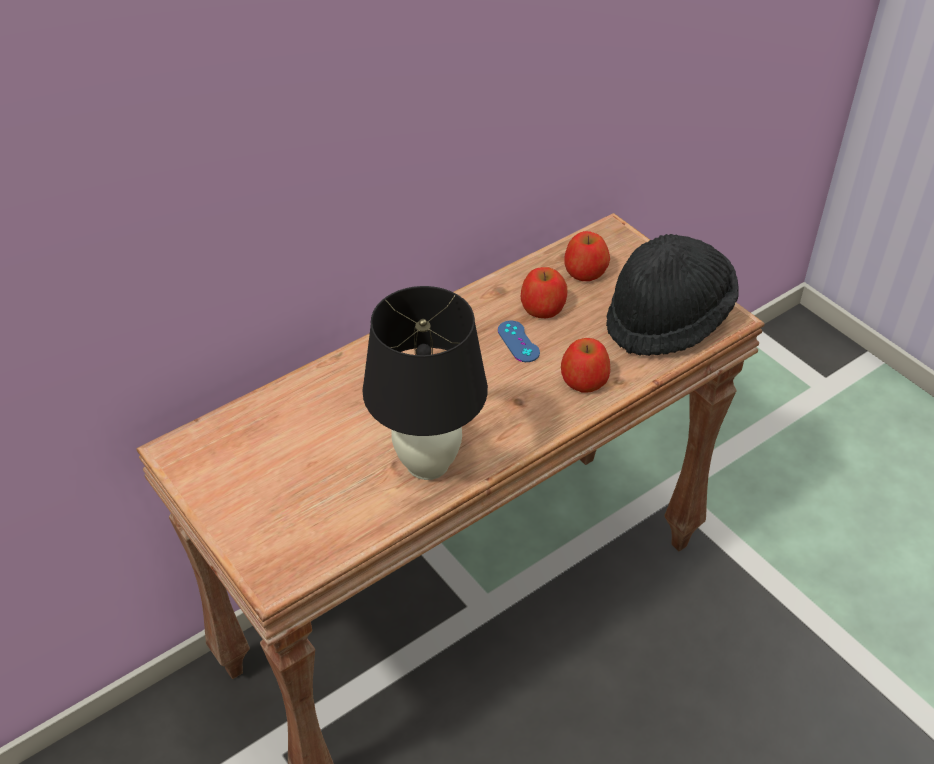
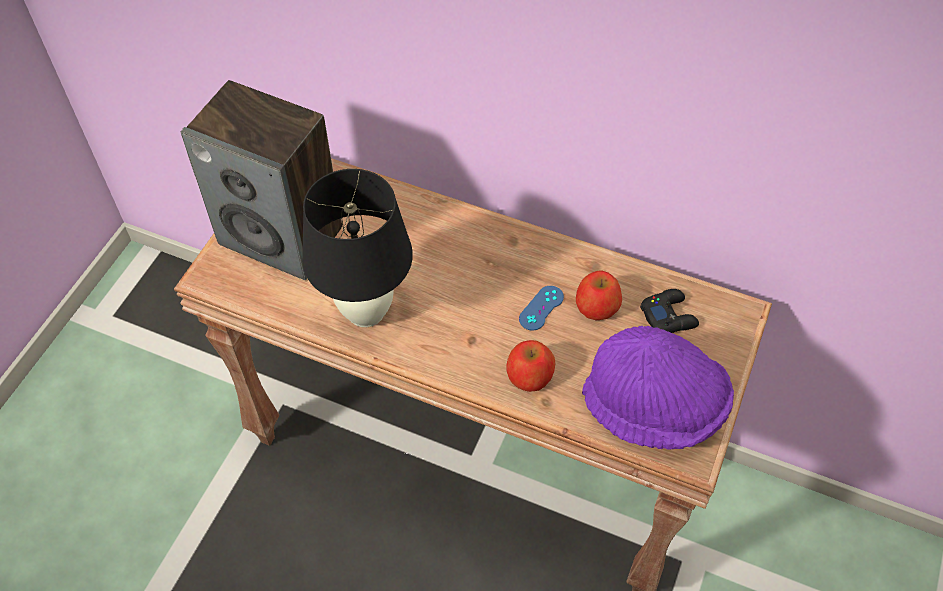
camera: 60 degrees right, 10 degrees up
apple [564,231,610,281] -> black game controller [640,289,699,333]
black hat [606,234,739,356] -> purple hat [582,326,734,450]
none -> speaker [181,80,342,280]

